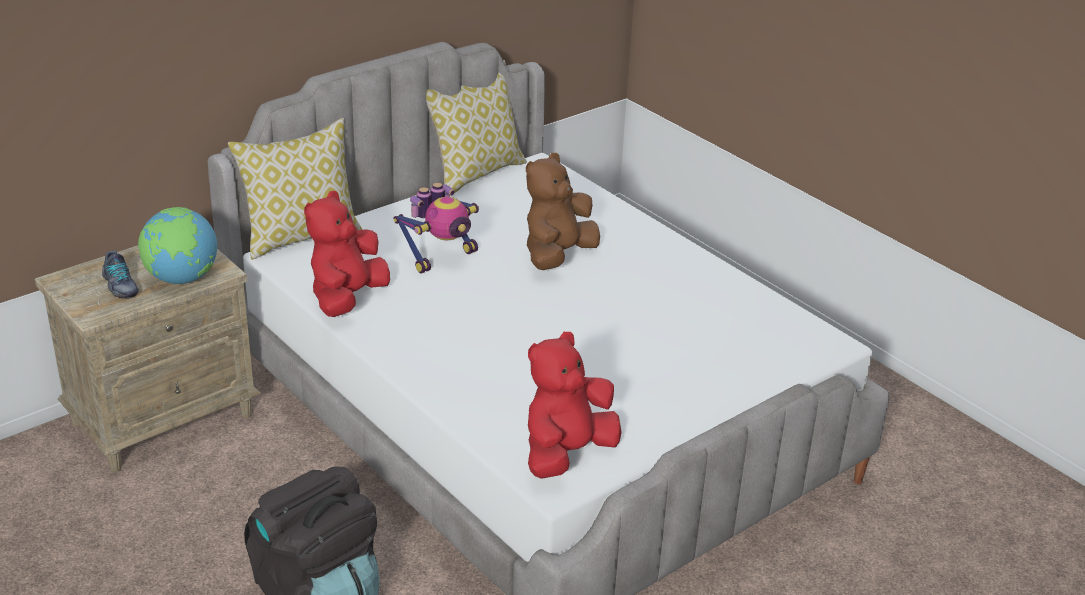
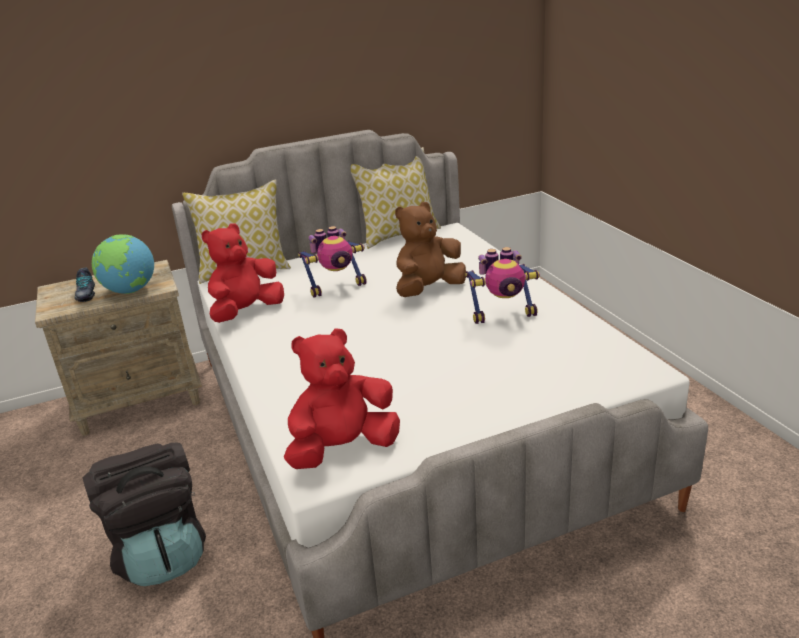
camera: 20 degrees right, 5 degrees down
none -> toy robot [465,247,540,324]

